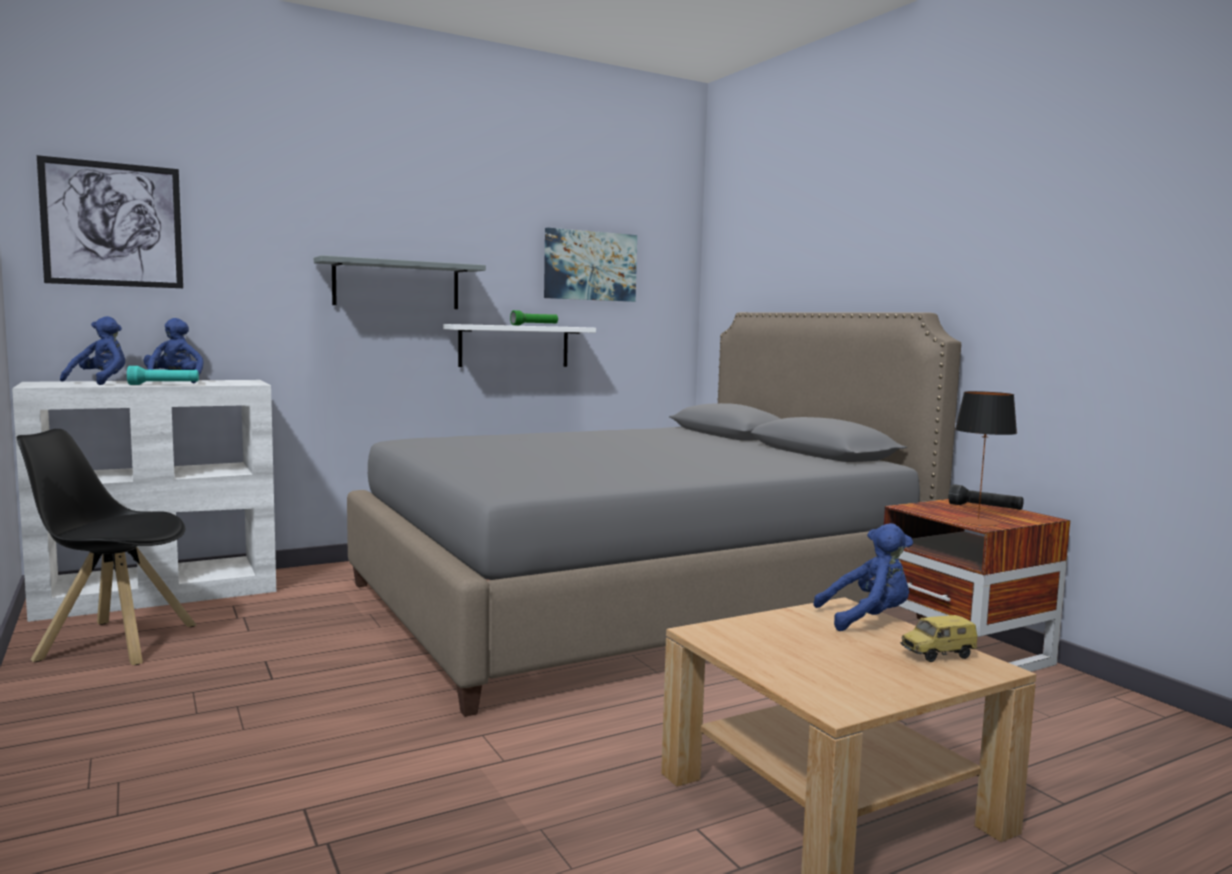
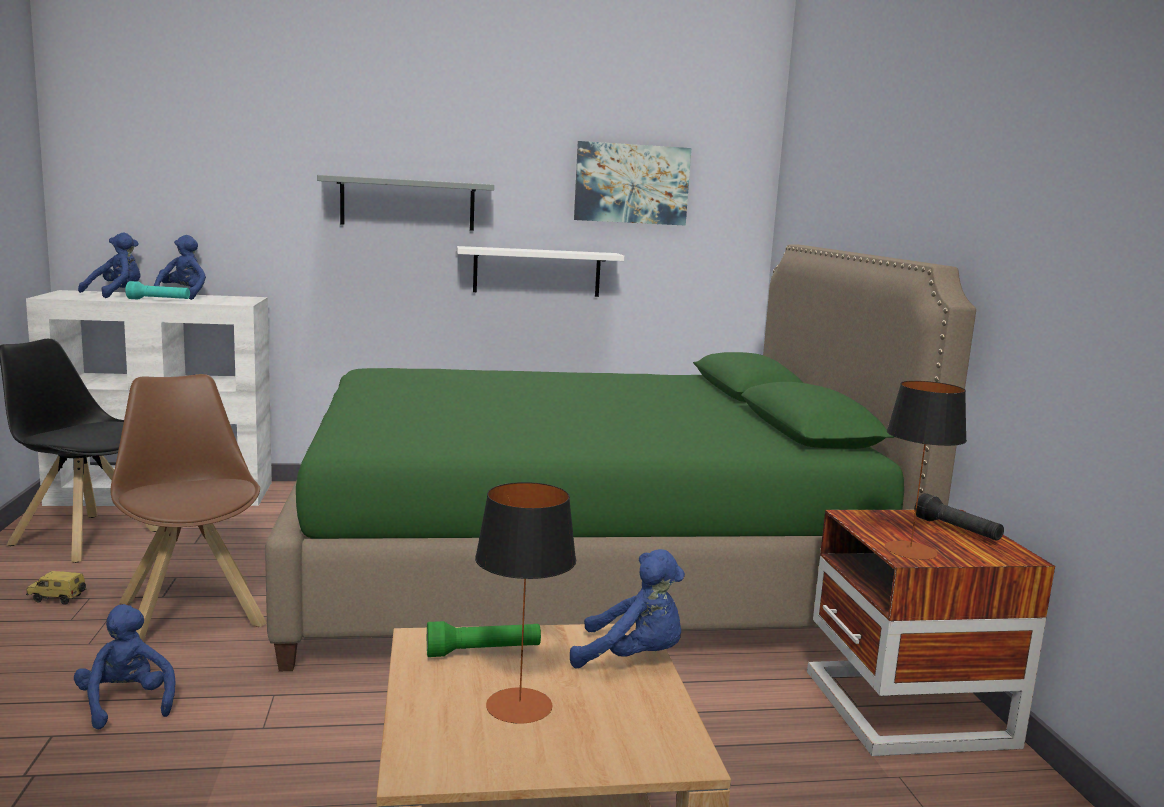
camera: 20 degrees right, 5 degrees up
picture [37,155,183,288] -> none
grey bed [347,312,961,717] -> green bed [265,244,976,671]
green flashlight [510,310,558,325] -> green flashlight moved to [427,621,541,657]
toy car [900,615,978,662] -> toy car moved to [26,571,87,605]
none -> blue plush toy [74,604,176,729]
none -> brown chair [111,374,267,642]
none -> table lamp [475,482,576,724]

